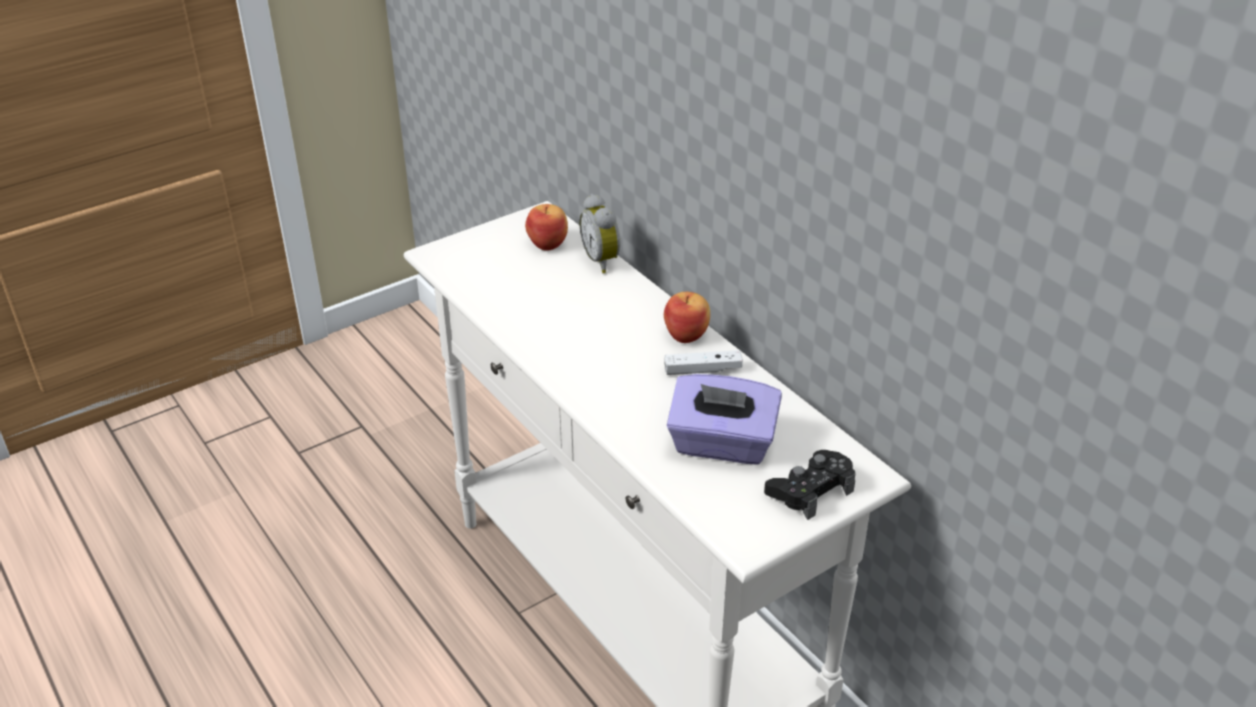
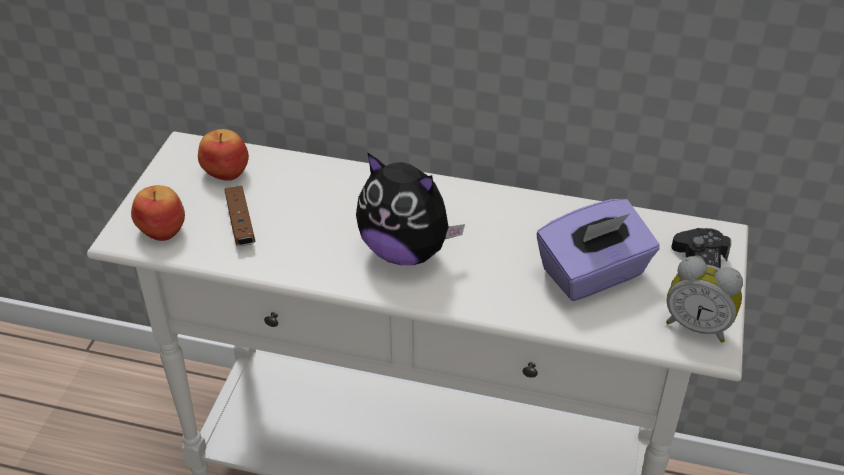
camera: 40 degrees left, 5 degrees up
alarm clock [579,194,621,273] -> alarm clock moved to [666,256,743,343]
apple [664,292,710,343] -> apple moved to [131,185,185,241]
white game controller [664,350,743,375] -> none
none -> brown game controller [225,186,256,246]
none -> plush toy [356,152,465,265]

